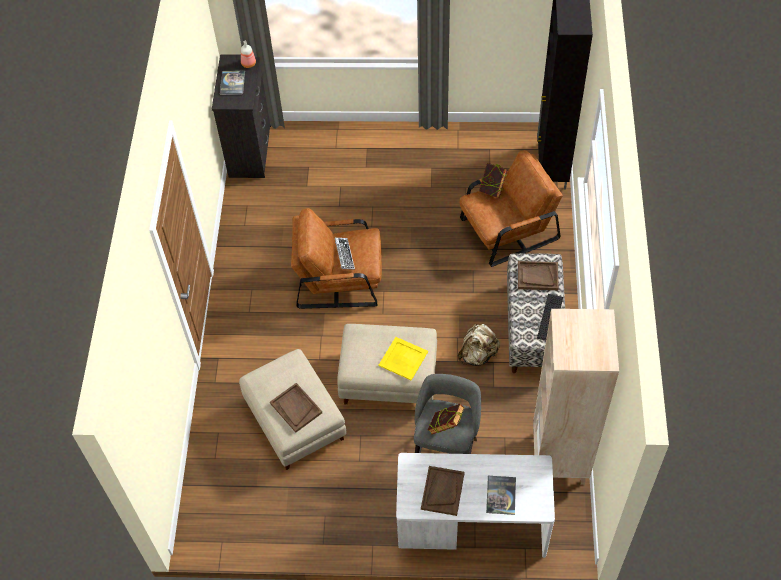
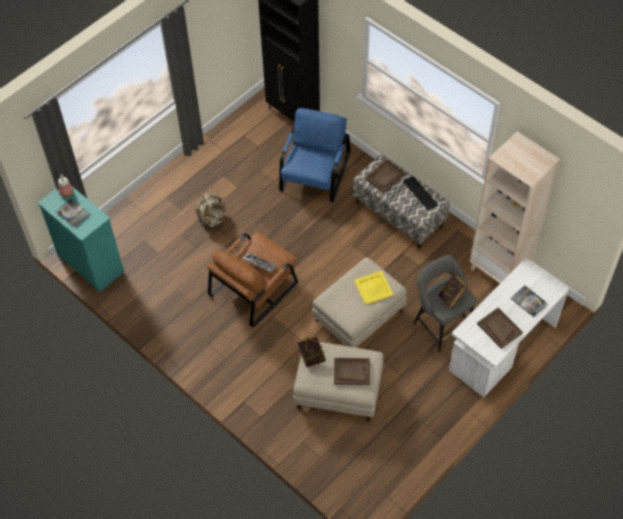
camera: 50 degrees left, 0 degrees up
black dresser [212,54,271,178] -> turquoise dresser [38,187,124,293]
beige backpack [458,324,500,366] -> beige backpack moved to [195,193,225,231]
brown armchair [459,150,563,267] -> blue armchair [279,108,350,202]
book [479,163,508,197] -> book moved to [297,335,326,367]

